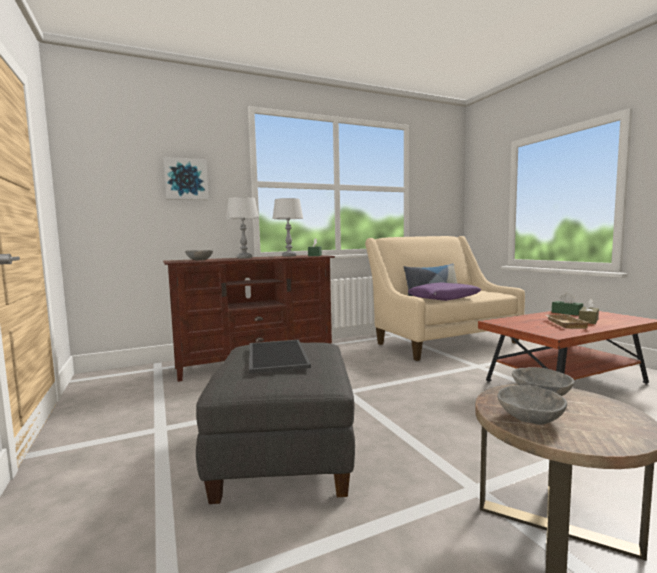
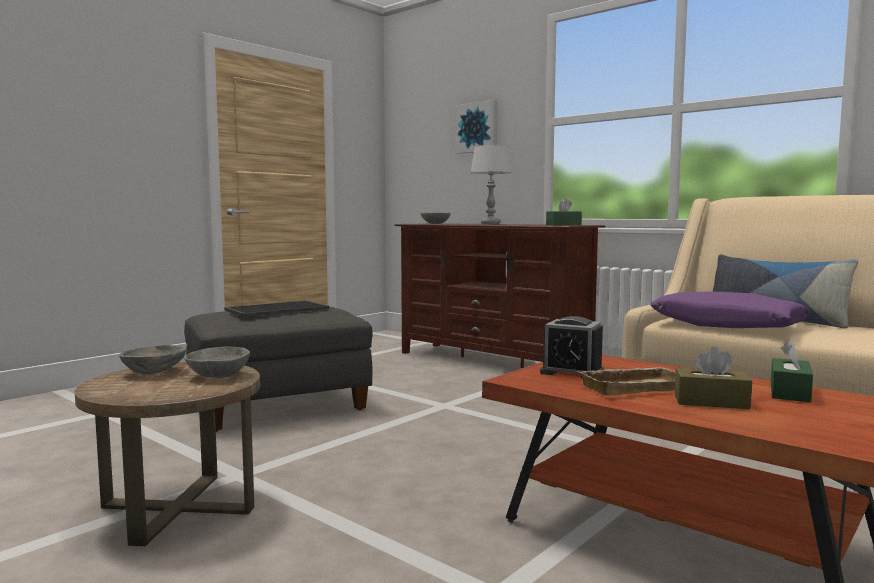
camera: 65 degrees right, 0 degrees up
grey table lamp [272,198,303,257] -> none
none -> alarm clock [540,316,604,379]

